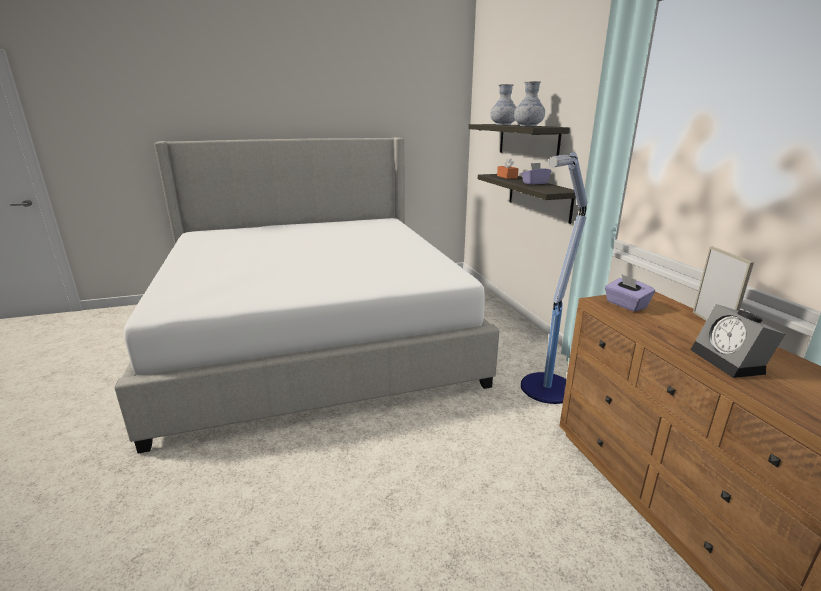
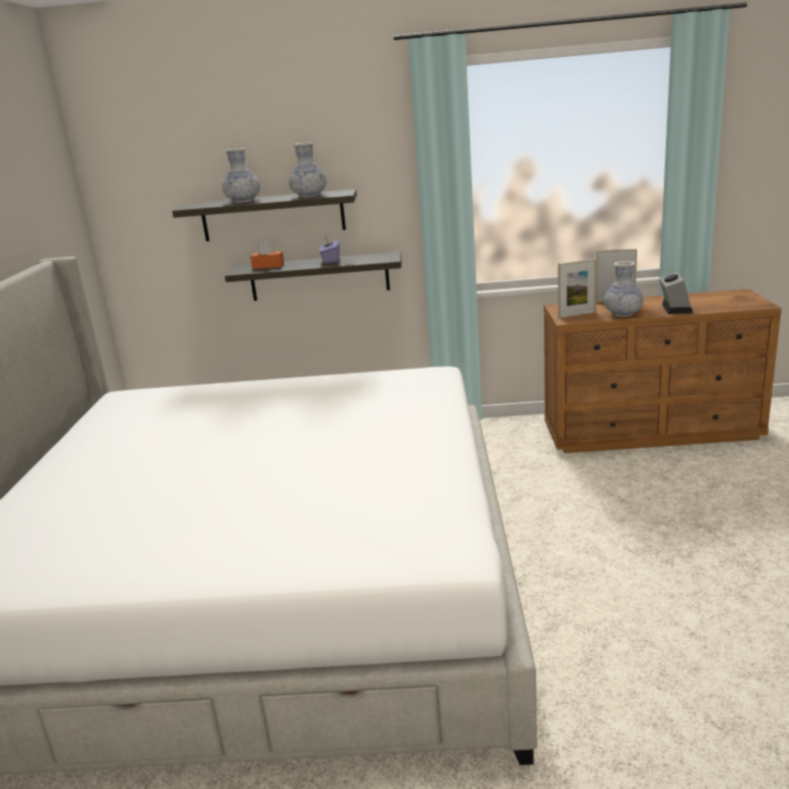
camera: 70 degrees left, 0 degrees up
floor lamp [521,152,587,404] -> none
purple tissue box [605,275,655,312] -> picture frame [558,259,597,318]
alarm clock [691,304,785,378] -> alarm clock turned 90 degrees counterclockwise [659,272,693,314]
none -> vase [604,261,644,317]

